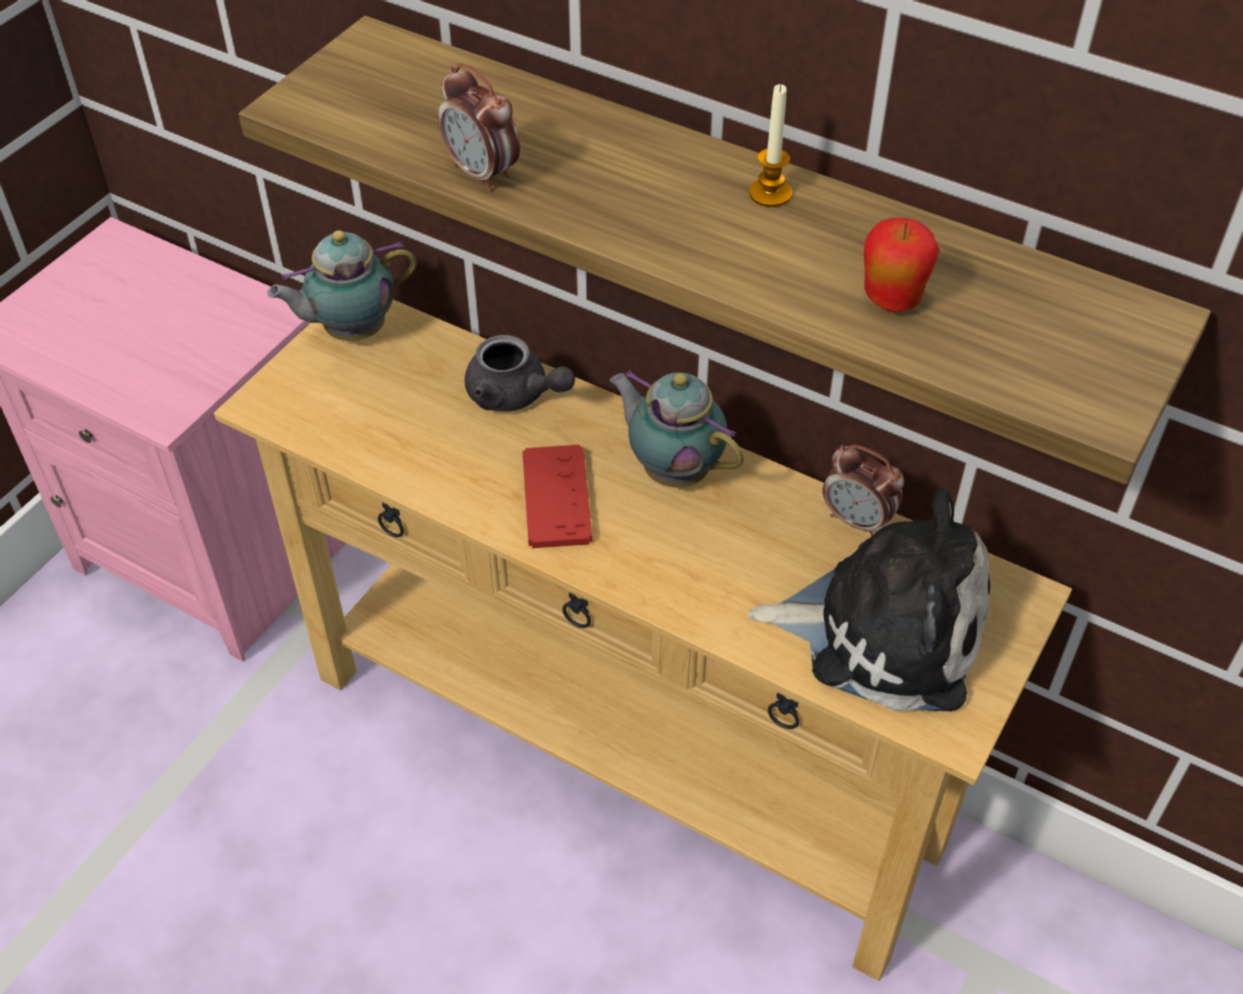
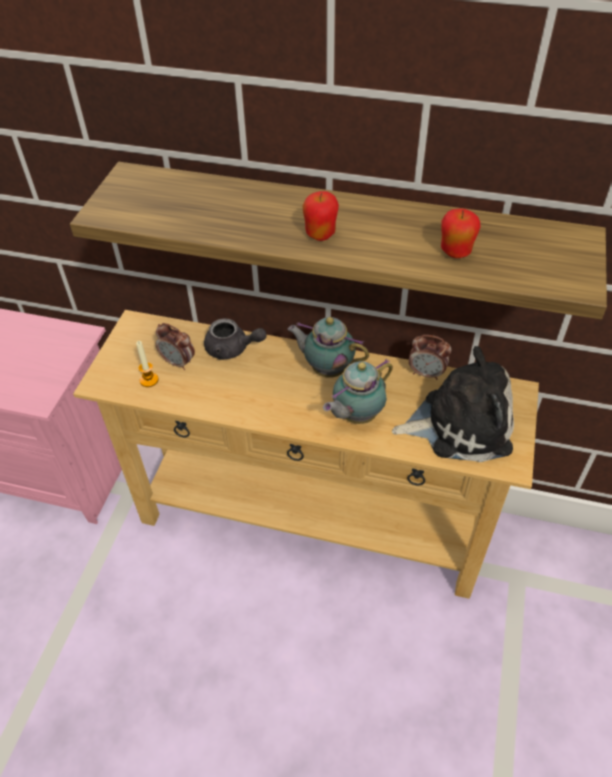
camera: 15 degrees left, 0 degrees up
teapot [267,230,417,341] -> teapot moved to [323,359,393,424]
alarm clock [438,63,520,191] -> alarm clock moved to [156,323,195,370]
red game controller [522,445,592,548] -> none
candle [749,84,792,207] -> candle moved to [136,341,159,387]
none -> apple [302,191,339,241]

